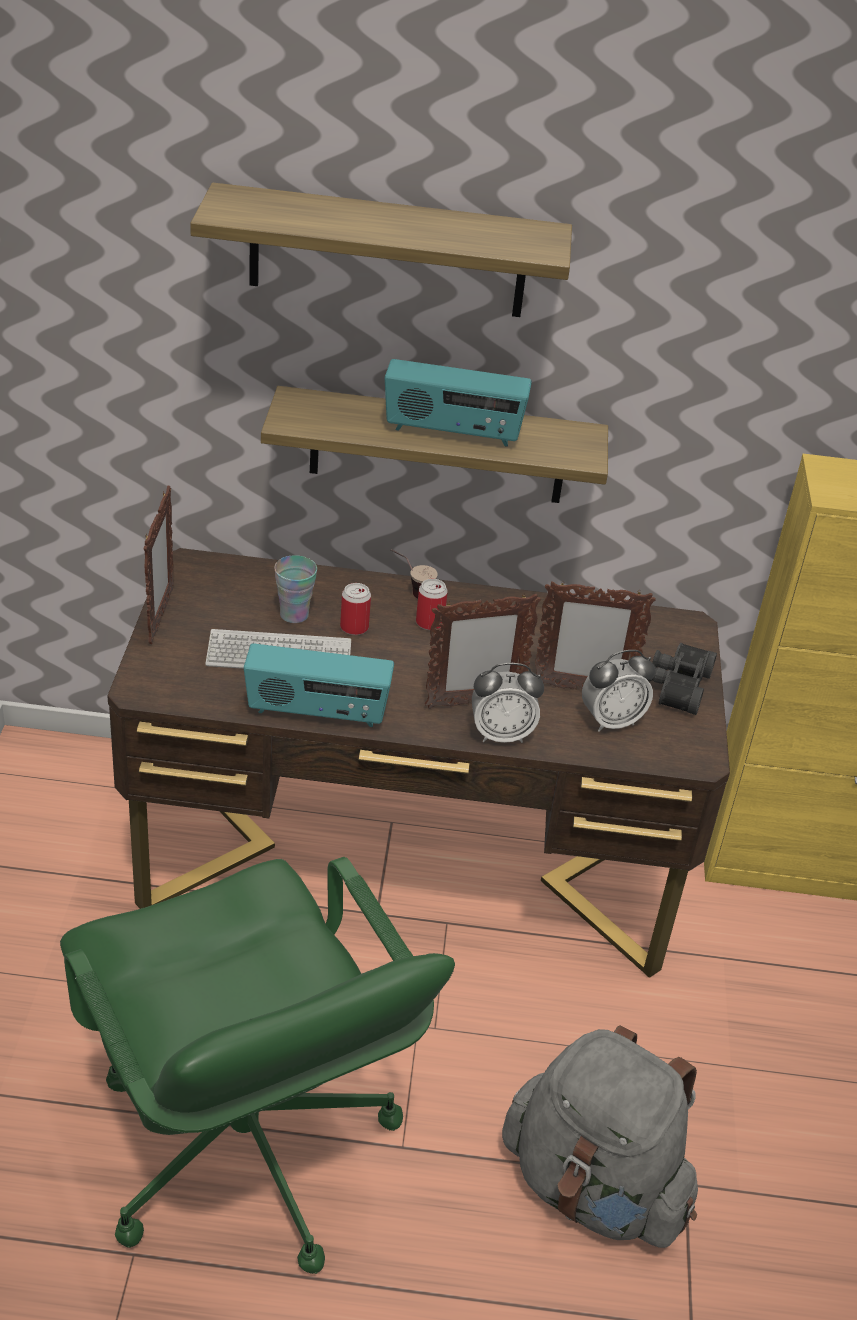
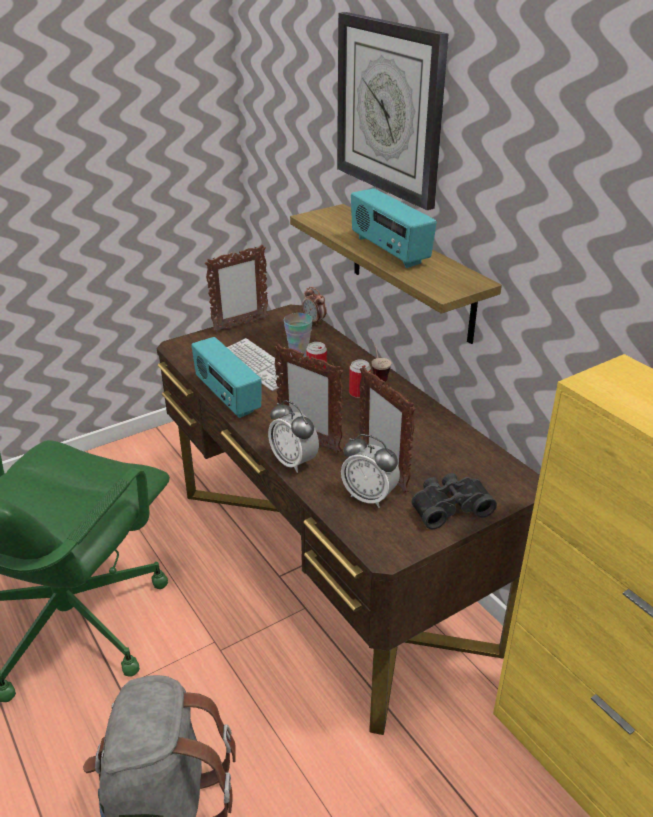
camera: 55 degrees right, 5 degrees down
shelf [190,183,572,317] -> wall clock [337,12,448,210]
none -> alarm clock [302,287,327,325]

